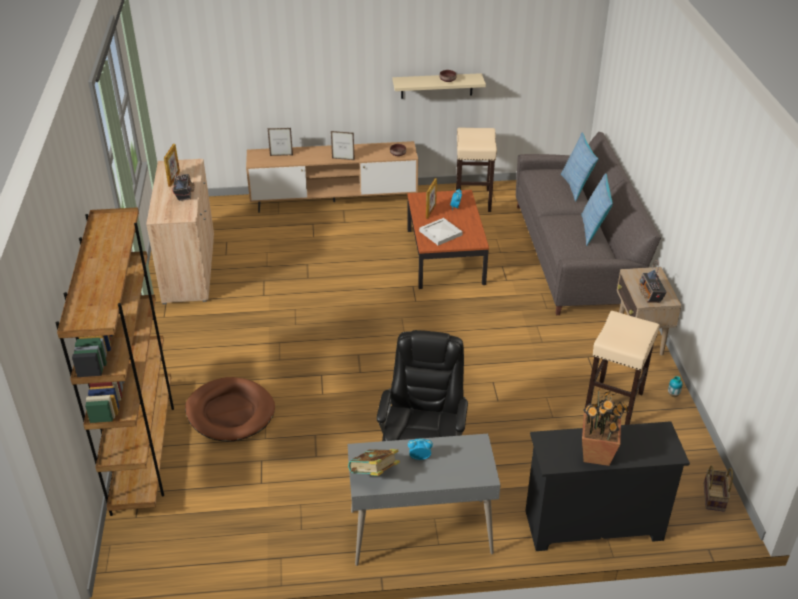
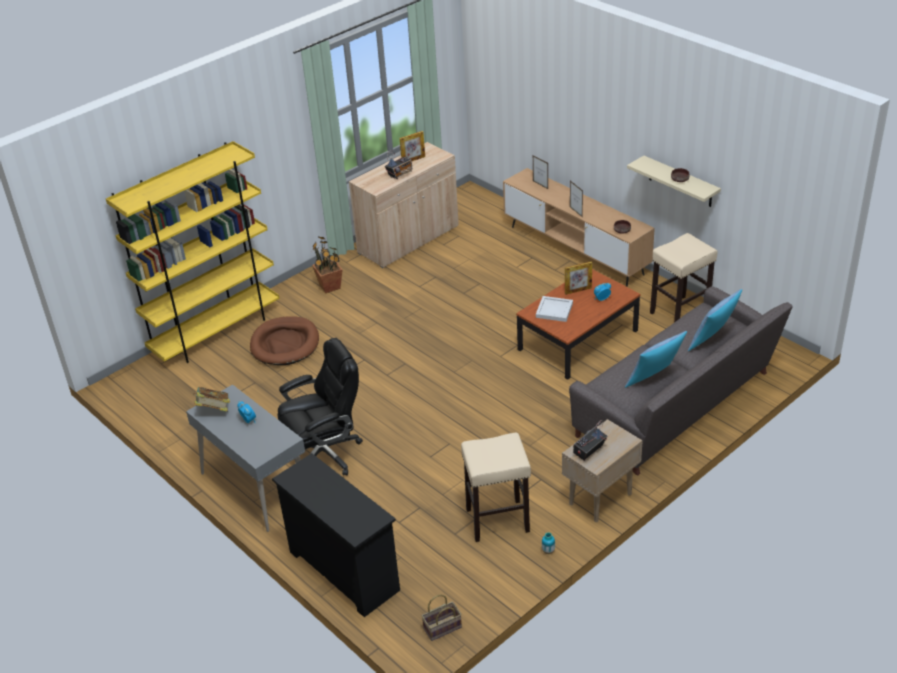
camera: 55 degrees right, 0 degrees up
brown bookcase [55,207,174,516] -> yellow bookcase [106,141,280,363]
potted plant [582,388,629,466] -> potted plant moved to [312,237,343,293]

